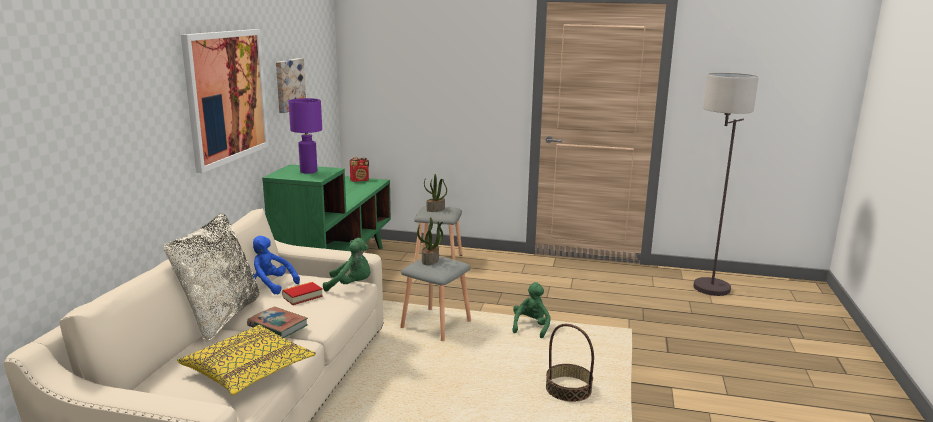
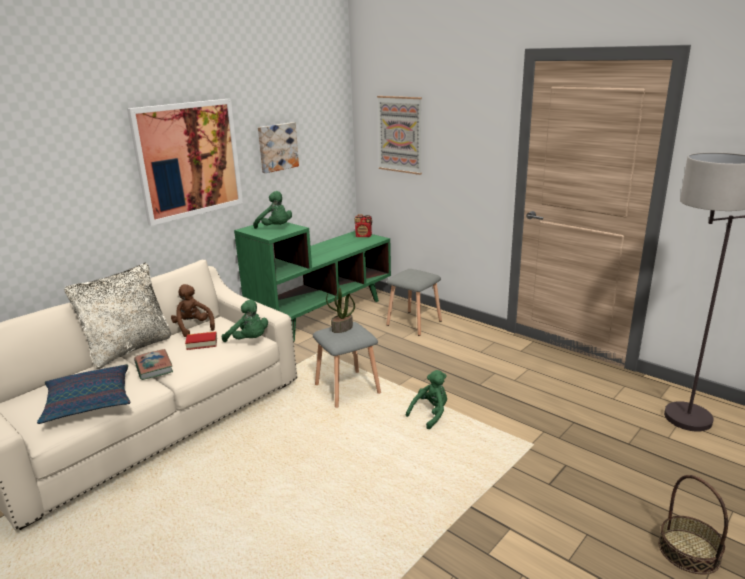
camera: 30 degrees right, 5 degrees up
yellow pillow [177,325,316,395] -> blue pillow [37,364,130,424]
blue plush toy [253,236,300,294] -> brown plush toy [171,284,215,337]
purple table lamp [288,98,322,174] -> green plush toy [253,191,292,229]
potted plant [424,174,447,212] -> none
basket [546,324,594,402] -> basket moved to [658,475,728,575]
none -> picture [377,96,422,175]

